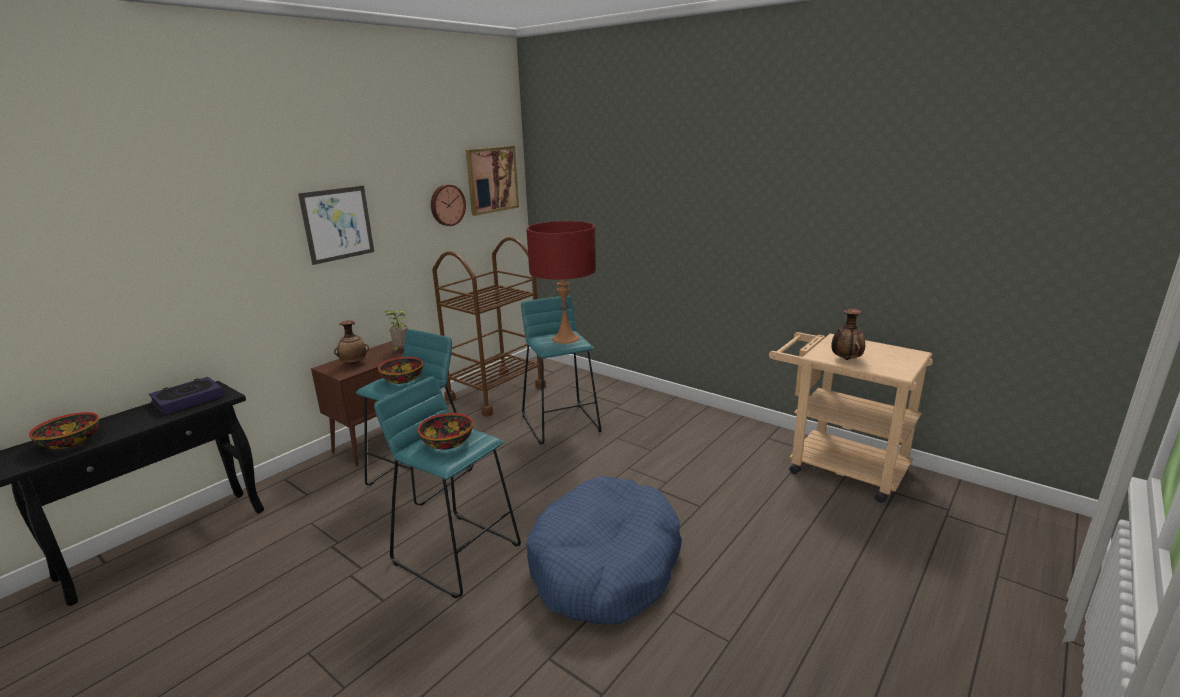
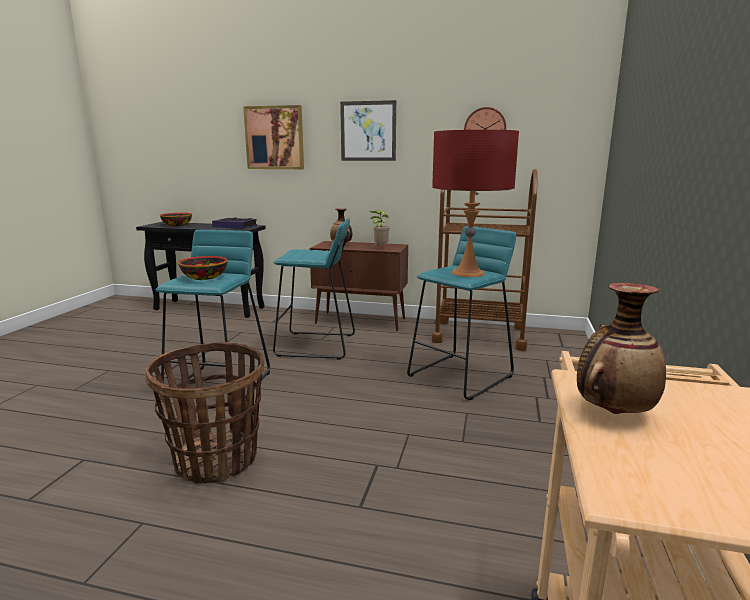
camera: 65 degrees right, 5 degrees down
bowl [378,357,423,384] -> none
picture [466,146,519,216] -> picture moved to [243,105,304,169]
blue dog bed [526,476,682,624] -> basket [145,342,264,484]

